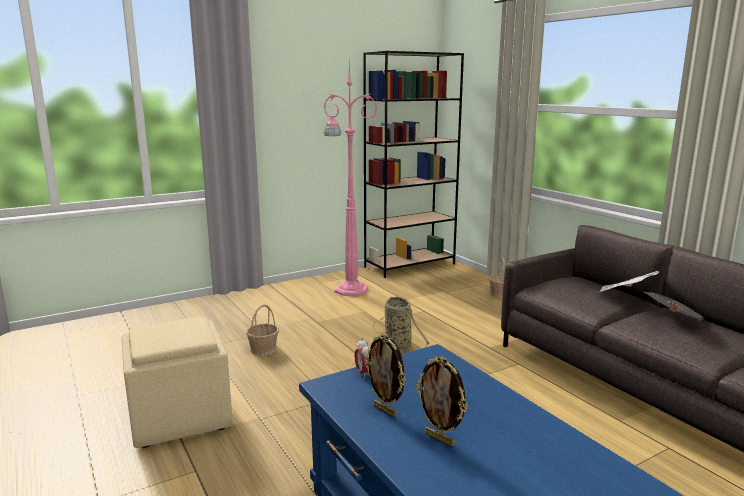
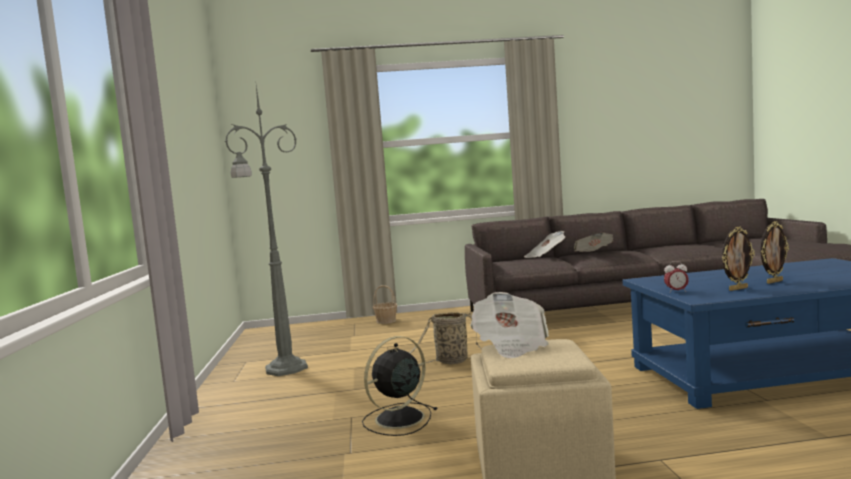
camera: 65 degrees left, 10 degrees down
basket [246,304,279,356] -> black fan [362,336,438,436]
pink floor lamp [323,59,377,297] -> grey floor lamp [225,85,308,376]
beige bookcase [363,51,464,278] -> none
none -> newspaper [470,292,549,358]

